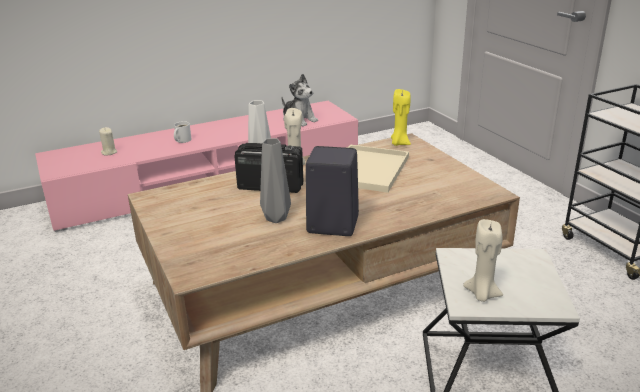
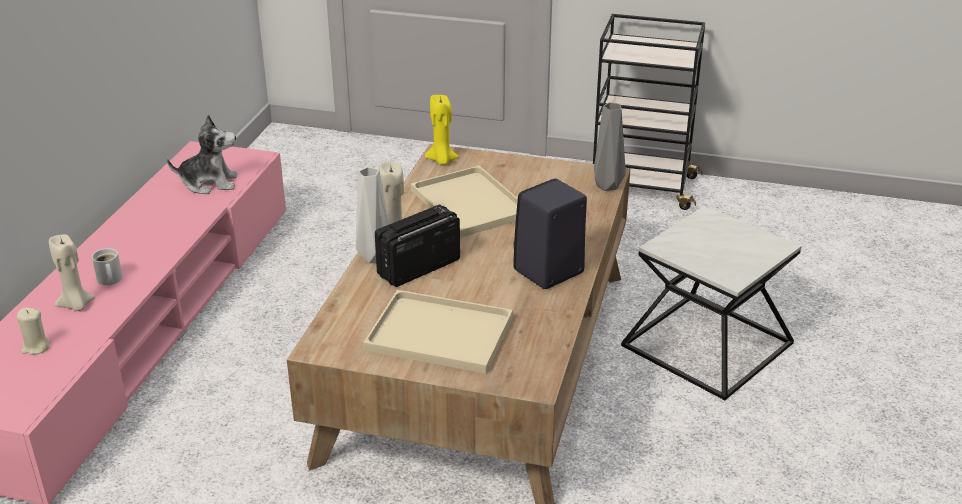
camera: 50 degrees left, 5 degrees up
grey vase [260,138,291,223] -> grey vase moved to [594,102,626,191]
beige candle [463,219,503,302] -> beige candle moved to [49,234,95,311]
none -> beige tray [363,290,513,373]

